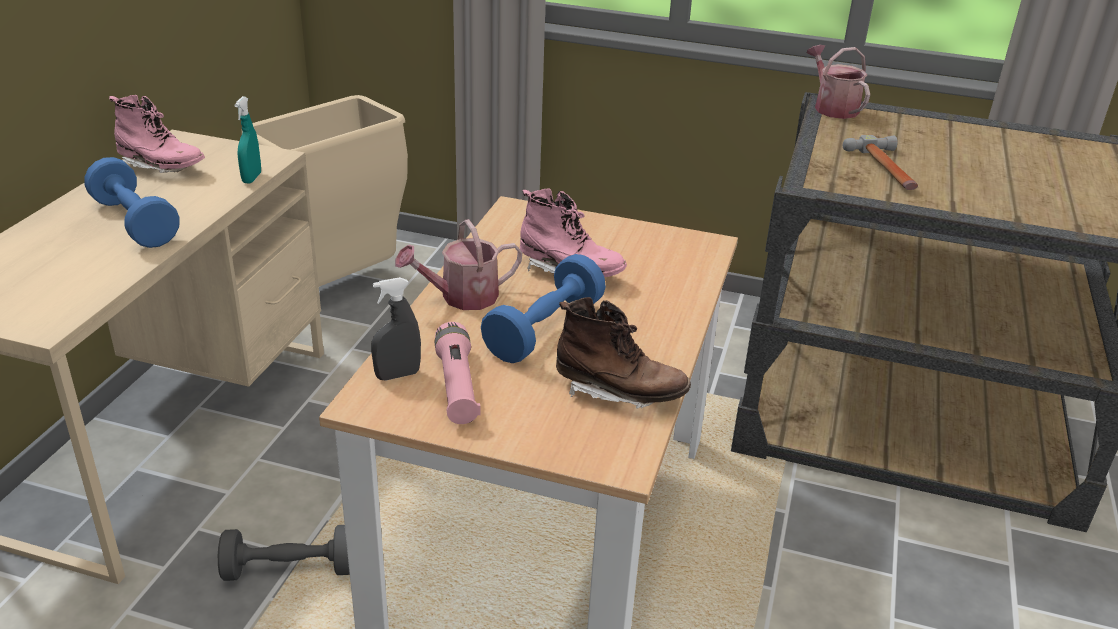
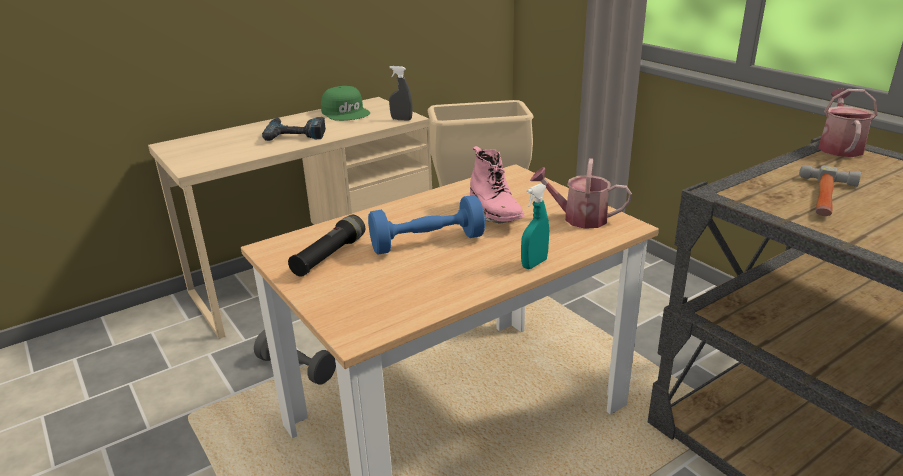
camera: 40 degrees right, 5 degrees down
blue dumbbell [84,157,180,248] -> power drill [262,117,326,141]
pink boot [109,95,205,173] -> green cap [321,86,370,121]
turquoise spray bottle [235,96,261,184] -> turquoise spray bottle moved to [521,183,549,269]
grey spray bottle [371,277,421,381] -> grey spray bottle moved to [389,66,413,121]
watering can [395,219,522,310] -> watering can moved to [530,158,632,229]
pink flashlight [434,322,480,424] -> black flashlight [288,215,365,277]
brown boot [556,297,691,409] -> none

